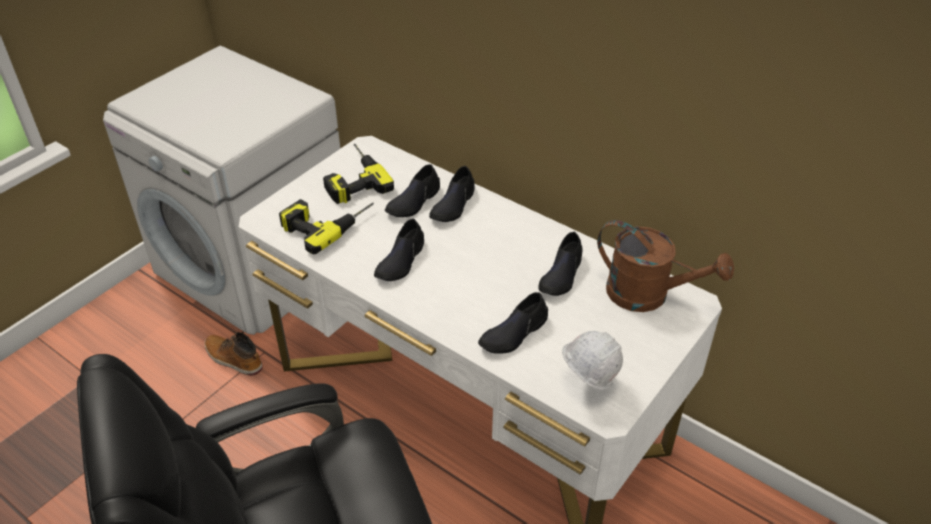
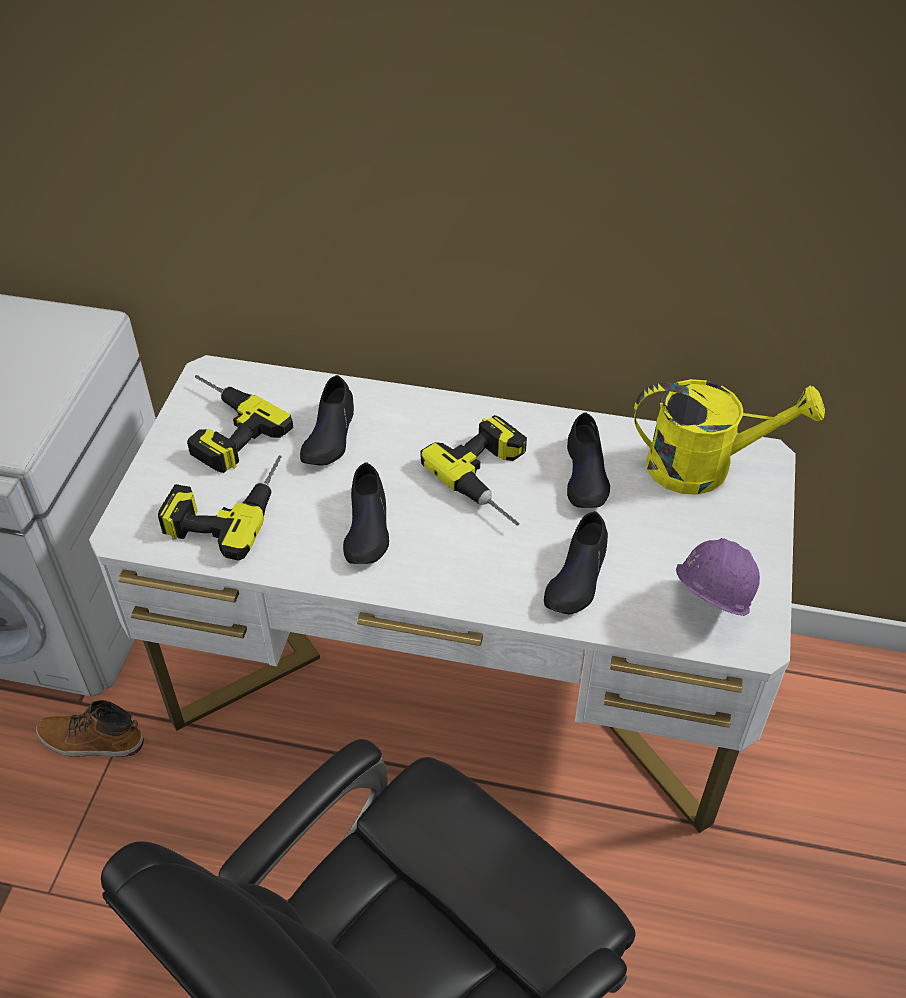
camera: 25 degrees left, 5 degrees up
black shoe [429,166,475,222] -> none
white hard hat [562,331,623,391] -> purple hard hat [676,538,760,616]
brown watering can [597,220,734,312] -> yellow watering can [634,379,825,495]
none -> power drill [420,415,527,526]

